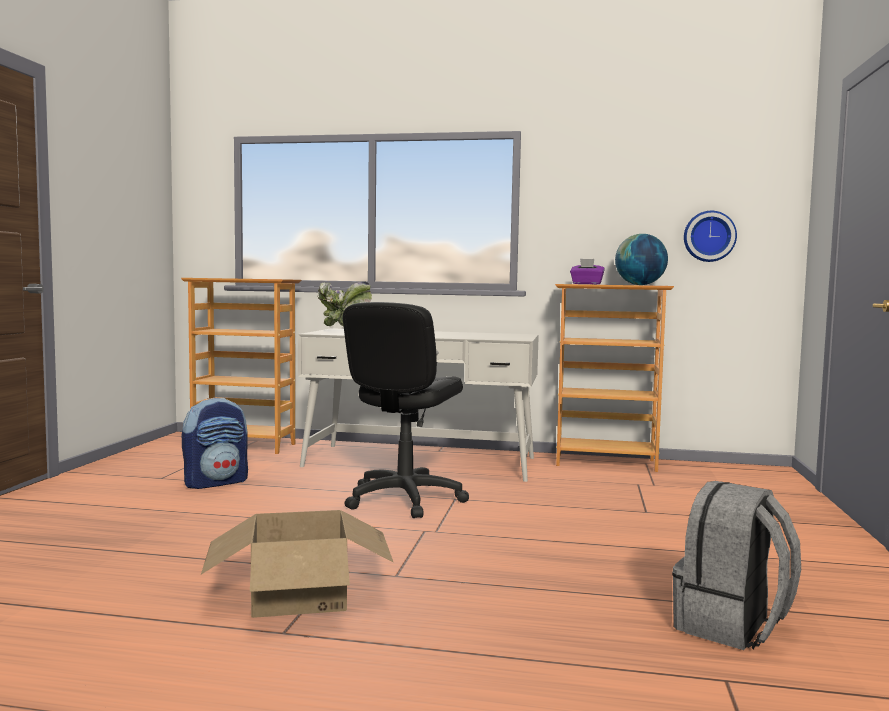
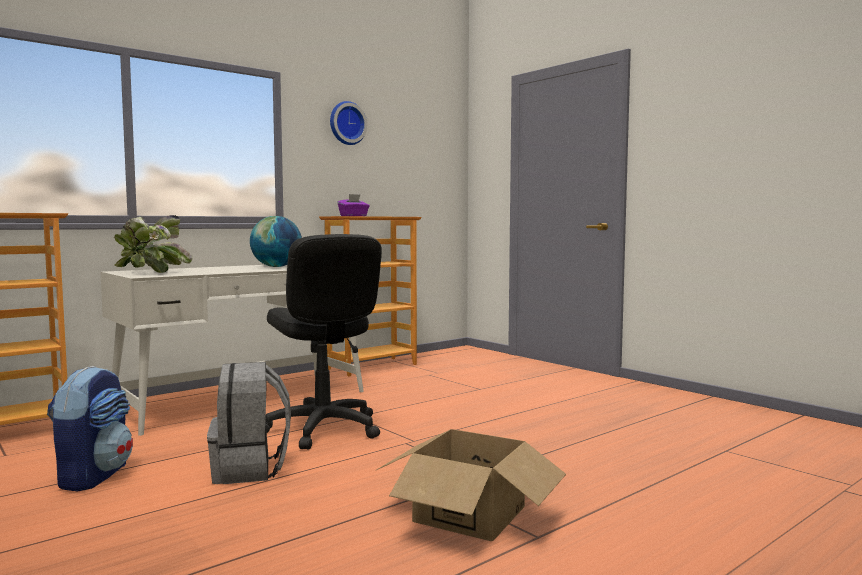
camera: 50 degrees left, 0 degrees up
globe [615,234,668,285] -> globe moved to [250,216,302,267]
grey backpack [672,481,801,650] -> grey backpack moved to [207,362,291,484]
wall clock [684,211,737,262] -> wall clock moved to [330,101,367,145]

